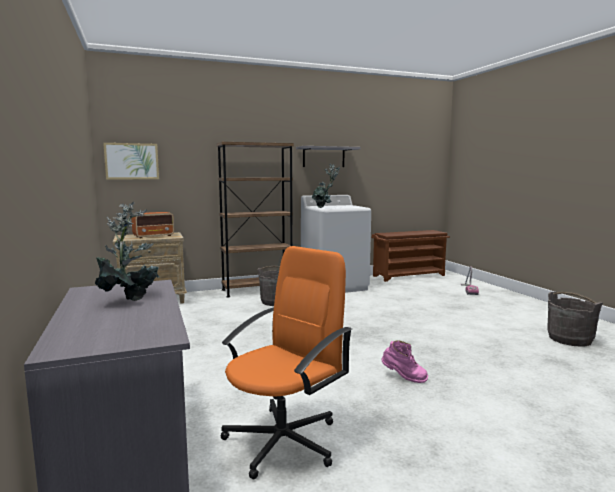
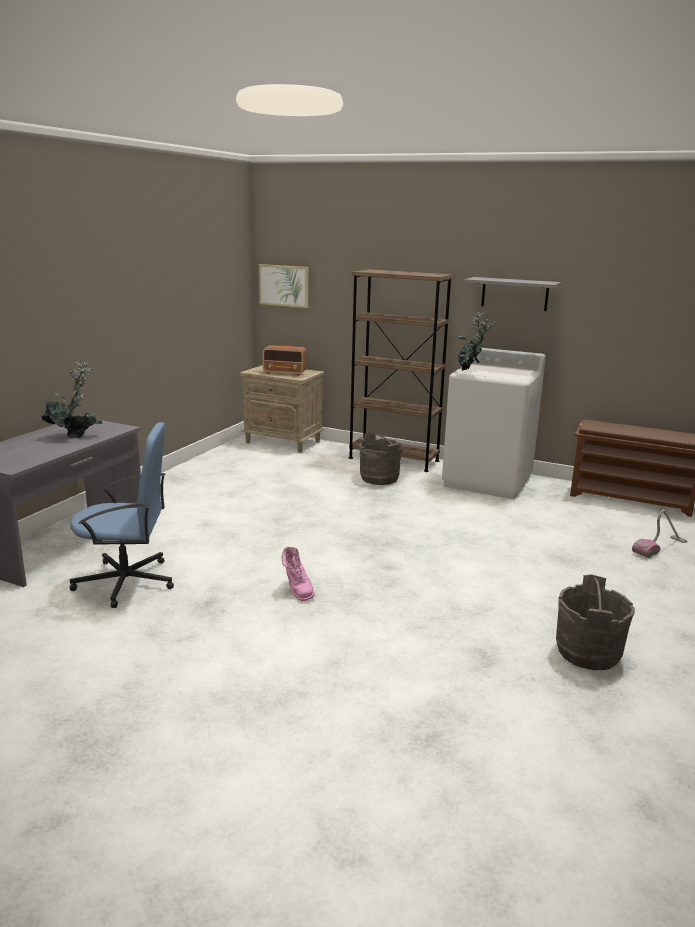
camera: 45 degrees right, 10 degrees up
orange office chair [220,246,352,480] -> blue office chair [70,422,174,608]

